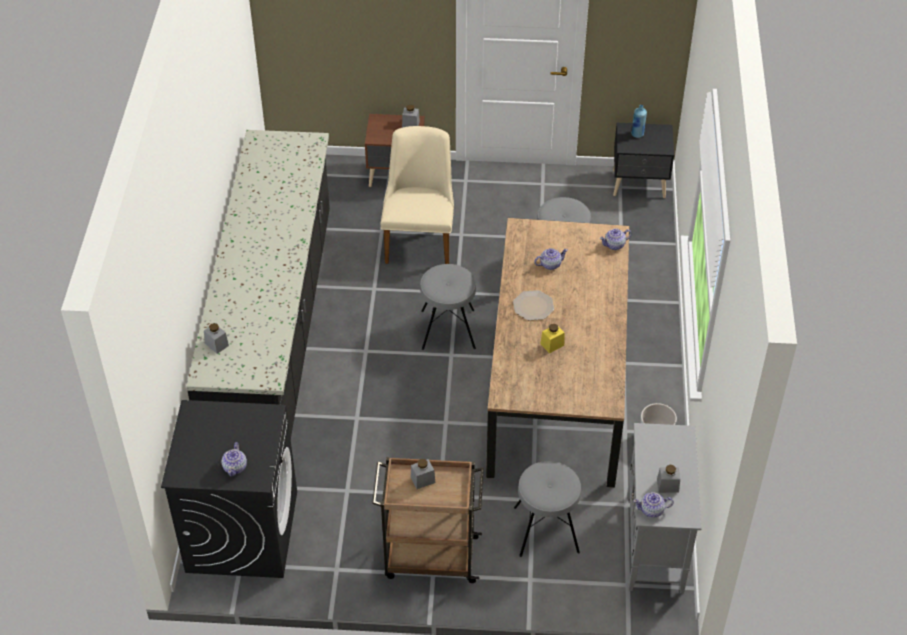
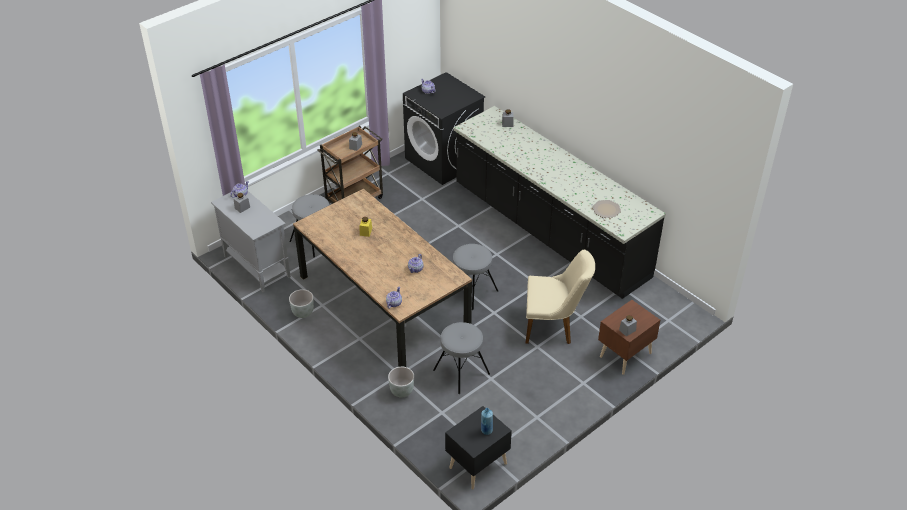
camera: 135 degrees right, 5 degrees down
beige chair [380,126,454,264] -> beige chair turned 45 degrees counterclockwise [526,250,595,344]
plate [513,290,554,320] -> plate moved to [593,200,621,218]
none -> grey planter [388,367,414,398]

